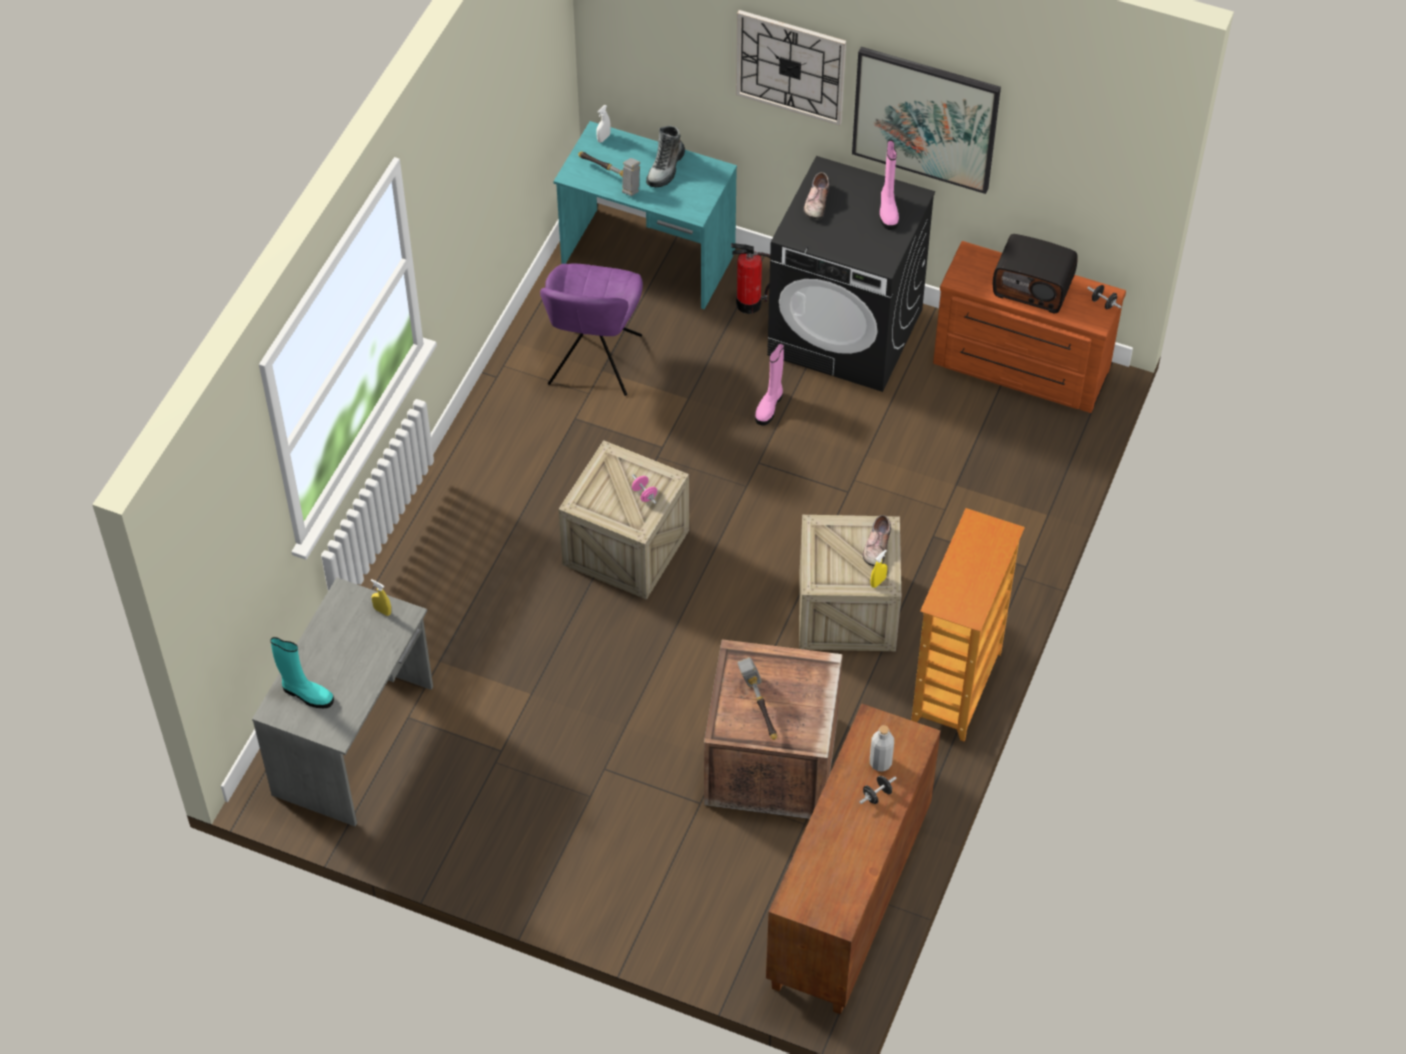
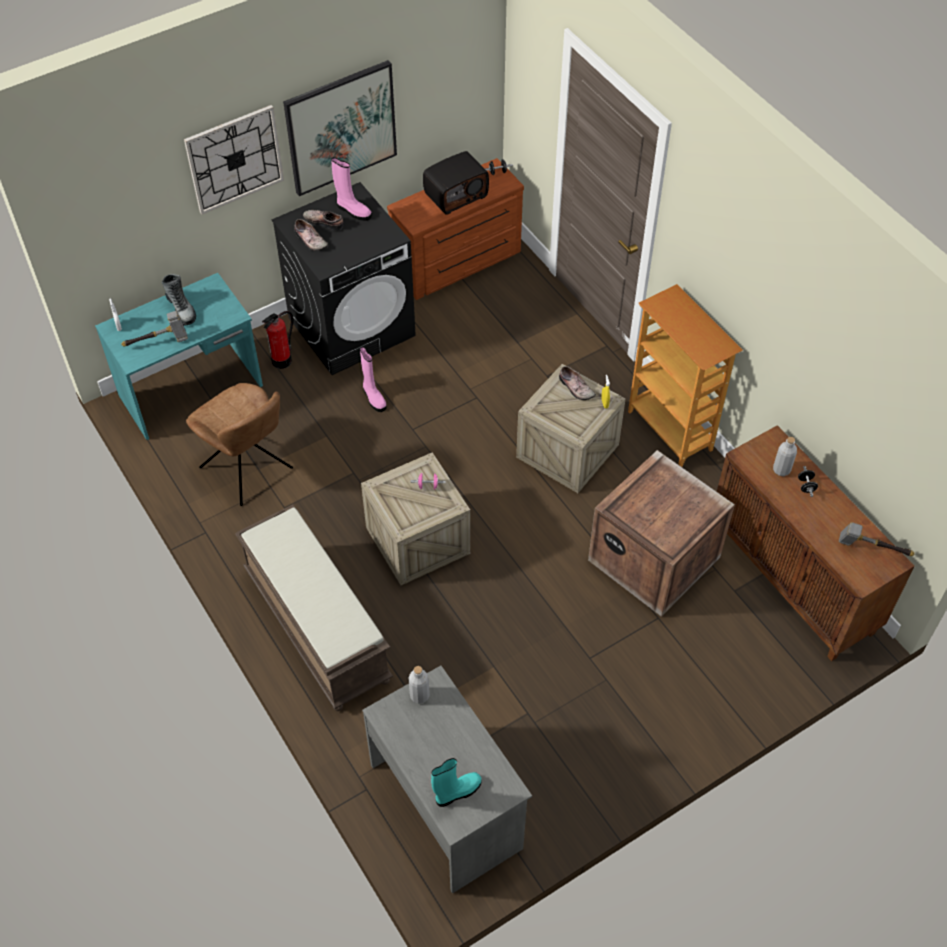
camera: 55 degrees left, 0 degrees up
yellow spray bottle [371,579,391,616] -> grey bottle [408,666,430,704]
purple chair [540,263,643,396] -> brown chair [186,383,293,506]
hammer [737,657,777,740] -> hammer moved to [839,522,915,556]
none -> brown bench [235,504,393,711]
none -> shoe [303,210,344,231]

